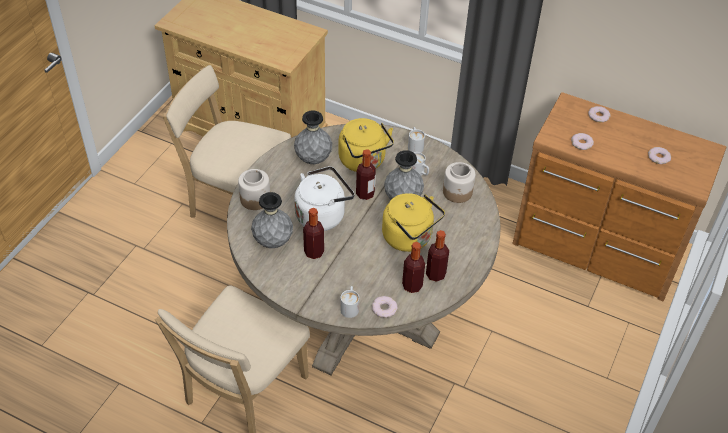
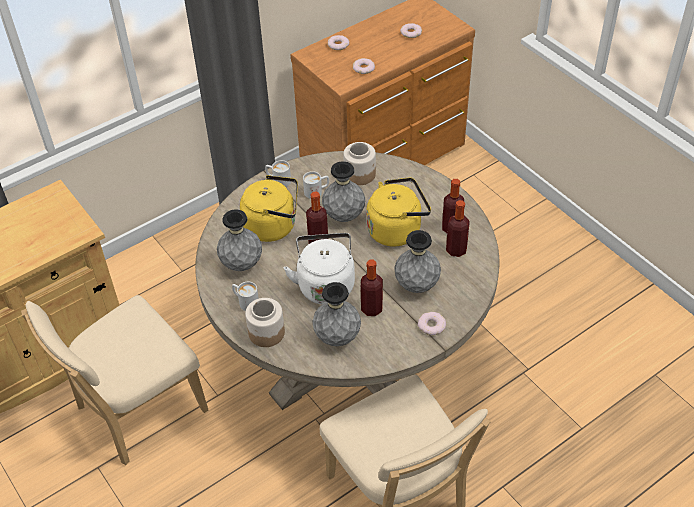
camera: 60 degrees left, 0 degrees up
white mug [340,286,359,318] -> white mug moved to [232,282,259,311]
donut [372,296,398,318] -> donut moved to [418,312,446,335]
none -> grey vase [394,230,441,293]

